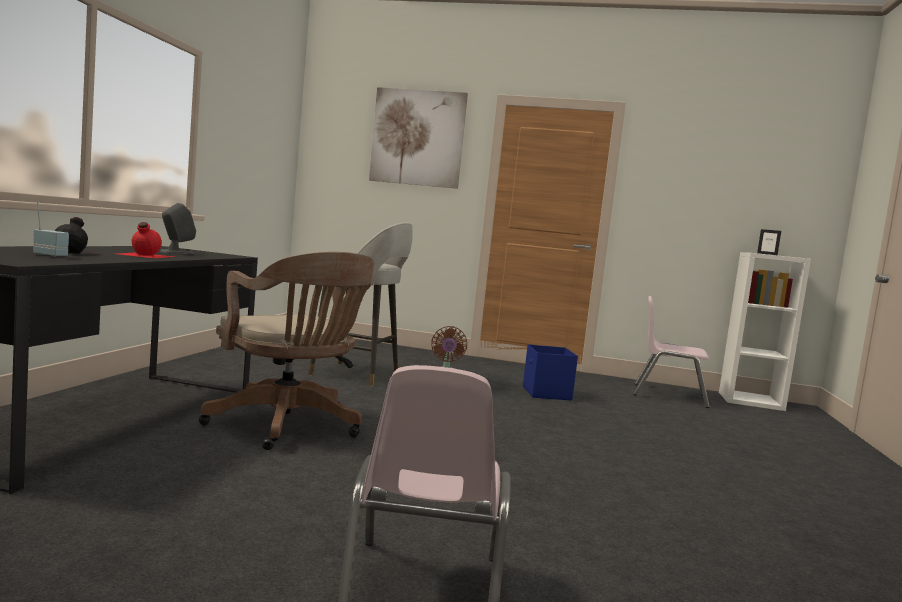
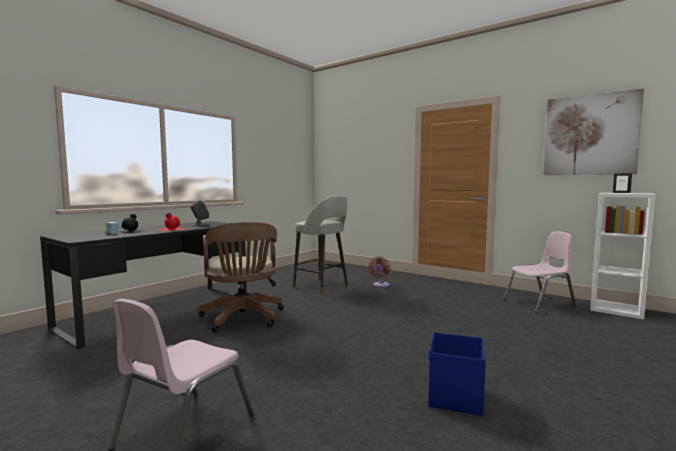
camera: 25 degrees right, 0 degrees up
picture [369,87,468,189] -> picture moved to [543,88,644,175]
blue storage box [523,344,578,400] -> blue storage box moved to [428,332,486,416]
pink chair [633,296,710,408] -> pink chair turned 120 degrees clockwise [503,231,576,313]

